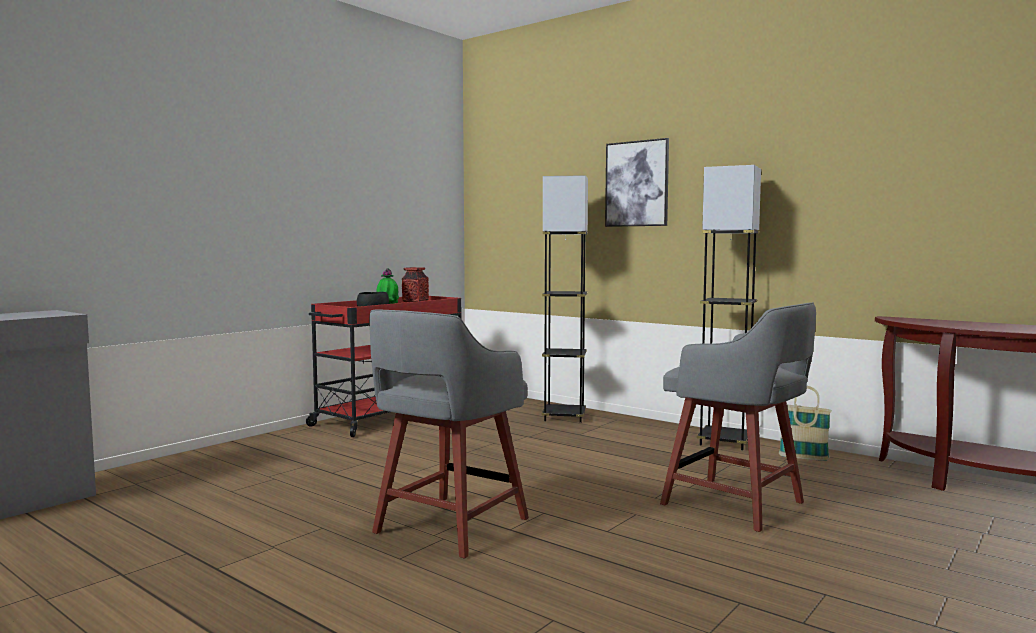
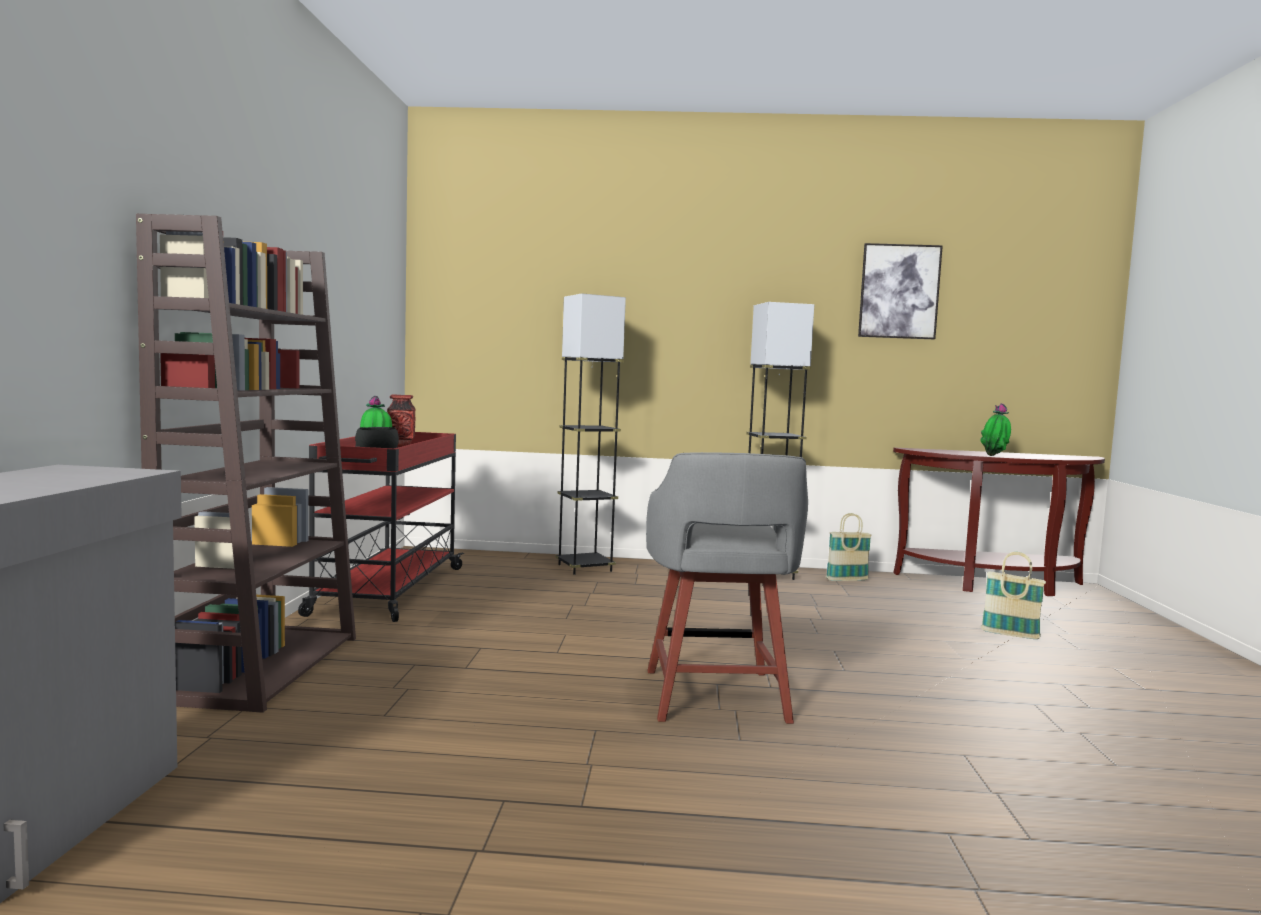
camera: 35 degrees left, 0 degrees up
picture [605,138,669,227] -> picture moved to [858,243,943,339]
grey stool [660,302,816,532] -> none
none -> brown bookcase [136,214,356,713]
none -> potted plant [980,403,1011,456]
none -> basket [981,552,1046,639]

